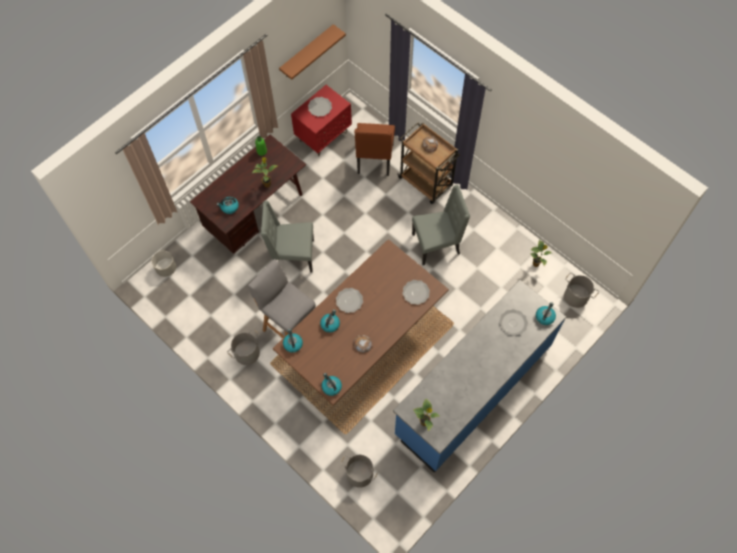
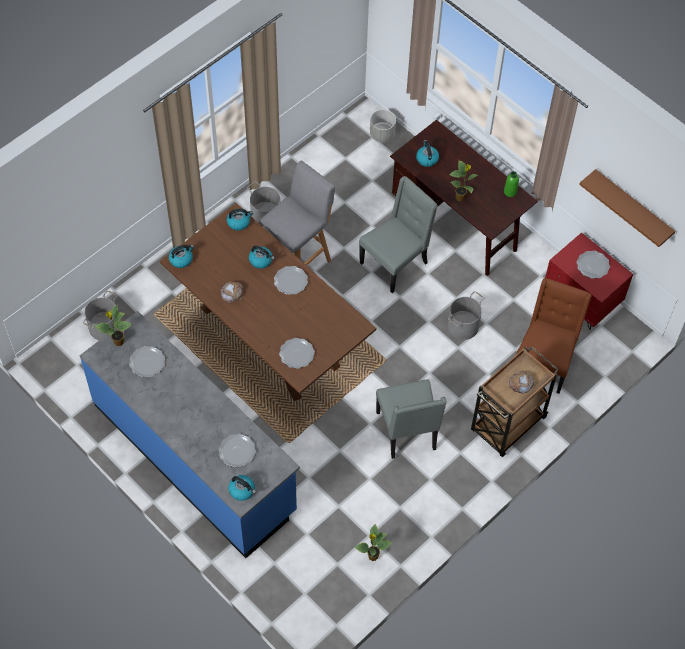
camera: 90 degrees right, 5 degrees down
grey chair [261,201,314,273] -> grey chair turned 45 degrees clockwise [359,176,438,293]
brown chair [354,123,395,176] -> brown chair turned 105 degrees clockwise [516,278,591,394]
grey bucket [564,272,599,308] -> grey bucket moved to [448,291,484,340]
none -> plate [129,346,165,377]

